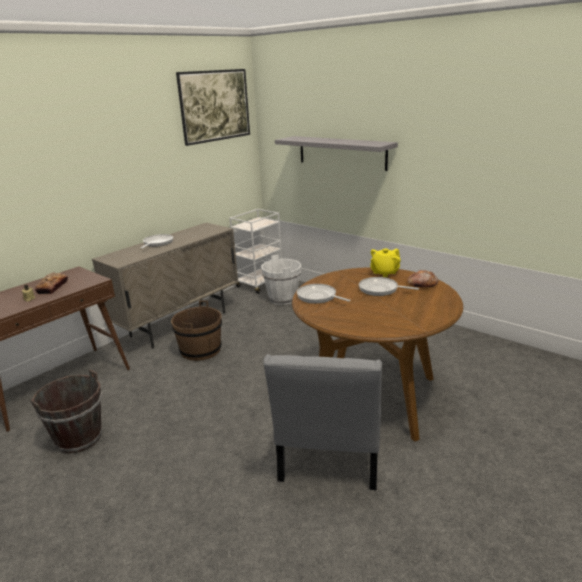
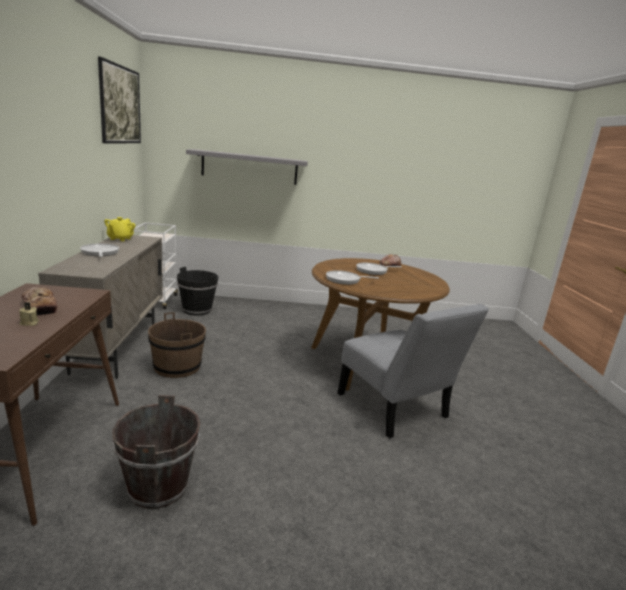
camera: 45 degrees left, 5 degrees down
white bucket [261,255,301,305] -> black bucket [177,267,218,315]
yellow teapot [370,249,401,277] -> yellow teapot moved to [104,217,136,241]

